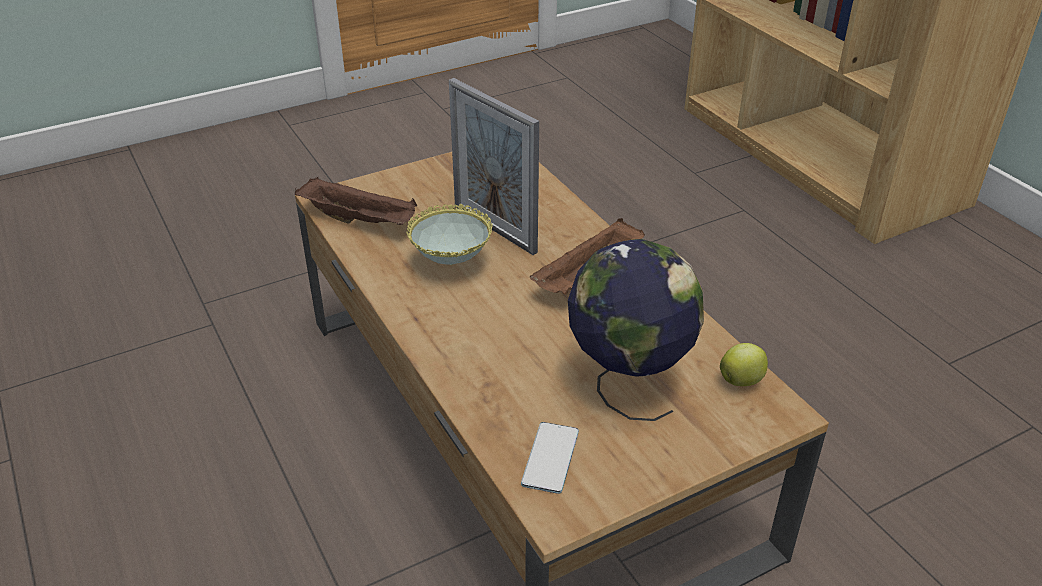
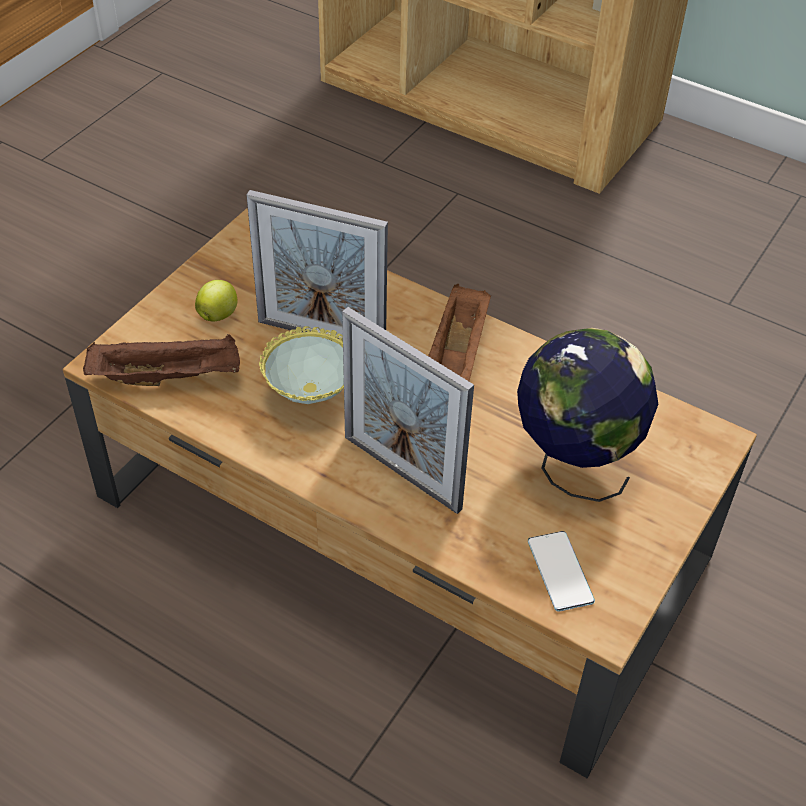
camera: 30 degrees left, 10 degrees up
apple [720,343,768,386] -> apple moved to [195,280,238,321]
none -> picture frame [342,307,474,514]

